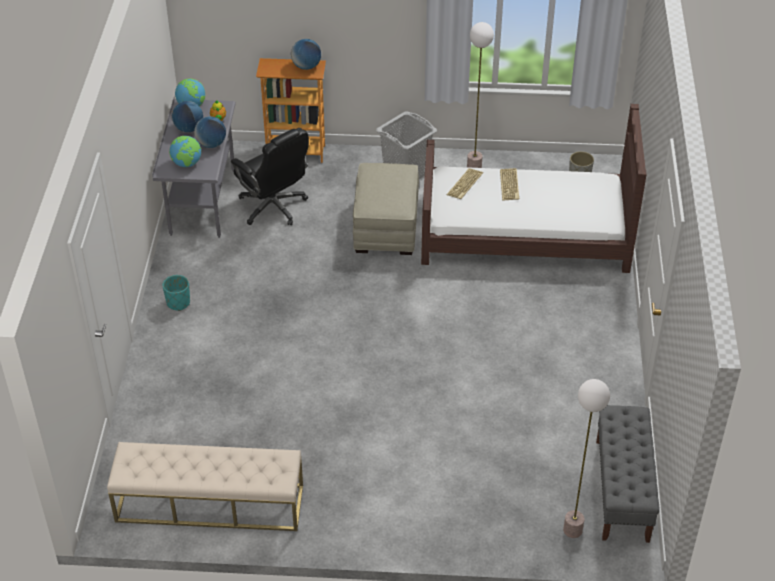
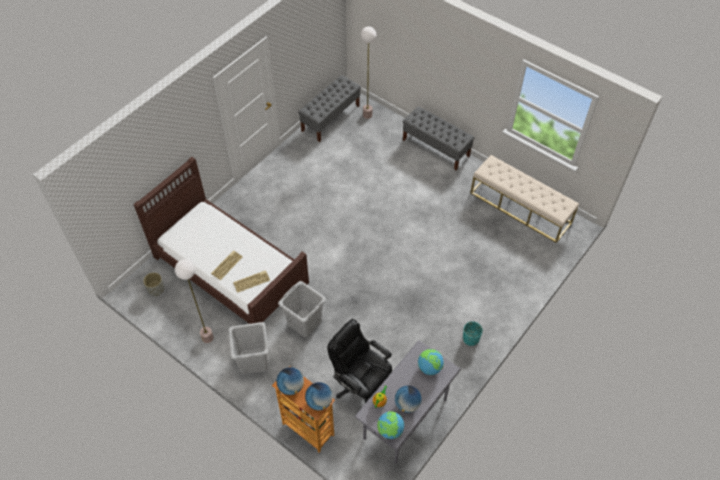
camera: 145 degrees left, 10 degrees up
globe [194,116,226,148] -> globe moved to [305,382,333,410]
black office chair [231,128,309,225] -> black office chair turned 45 degrees counterclockwise [327,319,392,403]
beige ottoman [353,163,419,255] -> grey laundry basket [278,281,326,337]
none -> grey bench [402,106,475,171]

